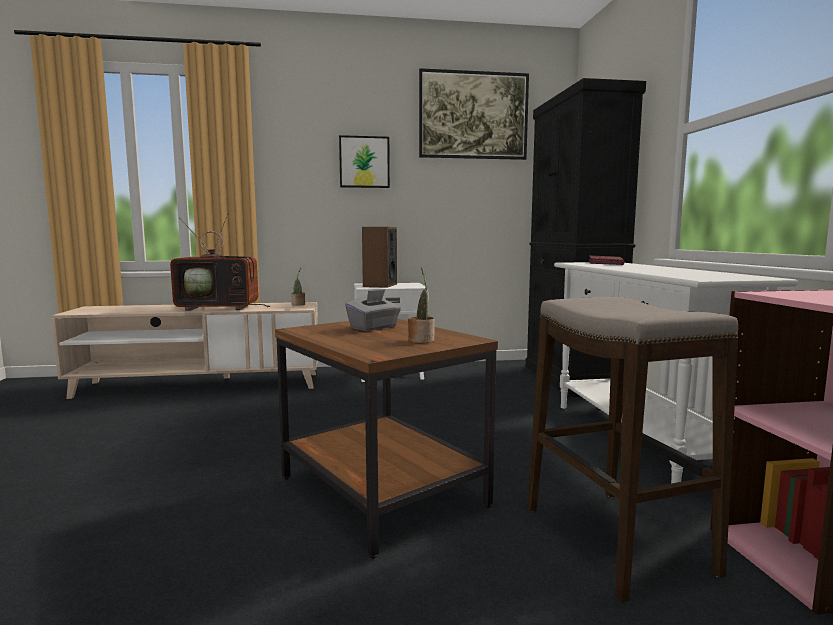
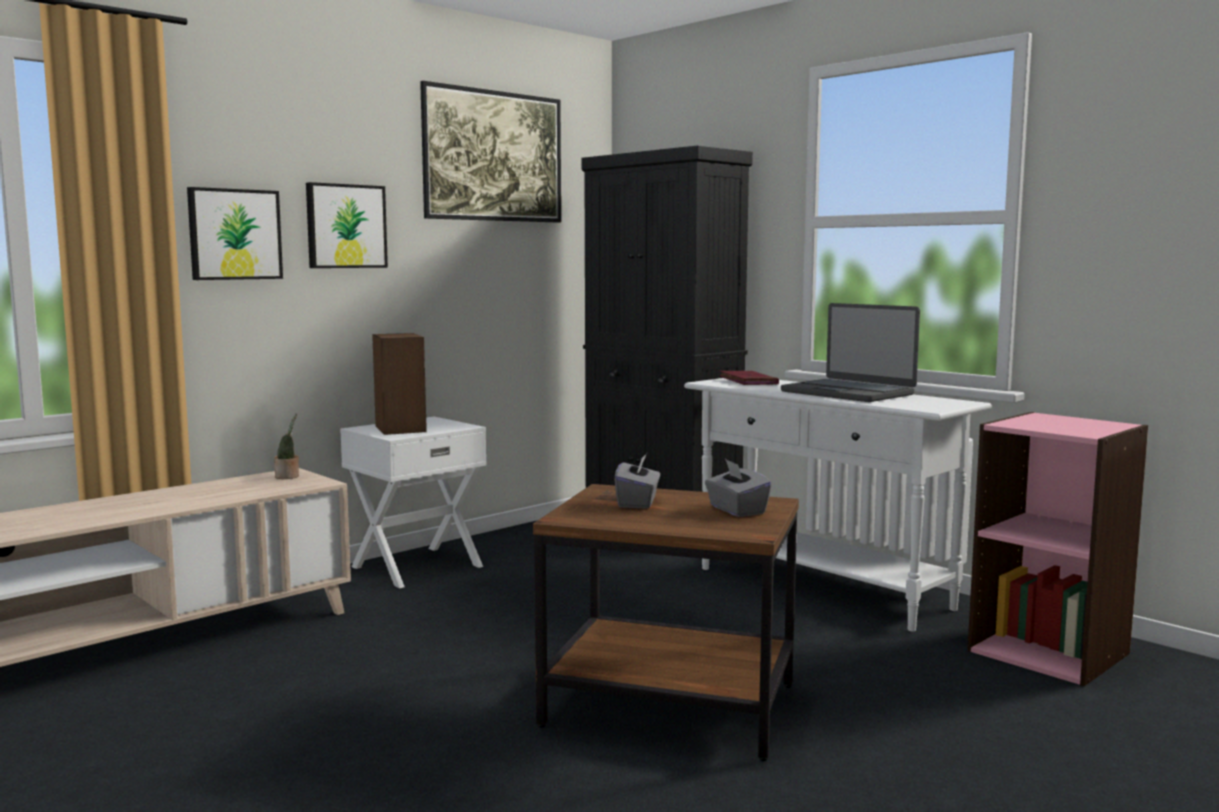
camera: 35 degrees left, 0 degrees up
television [170,213,270,311] -> none
potted plant [408,267,435,343] -> grey tissue box [705,459,772,517]
stool [527,297,738,603] -> none
none -> picture [187,187,283,280]
none -> laptop [781,303,920,402]

